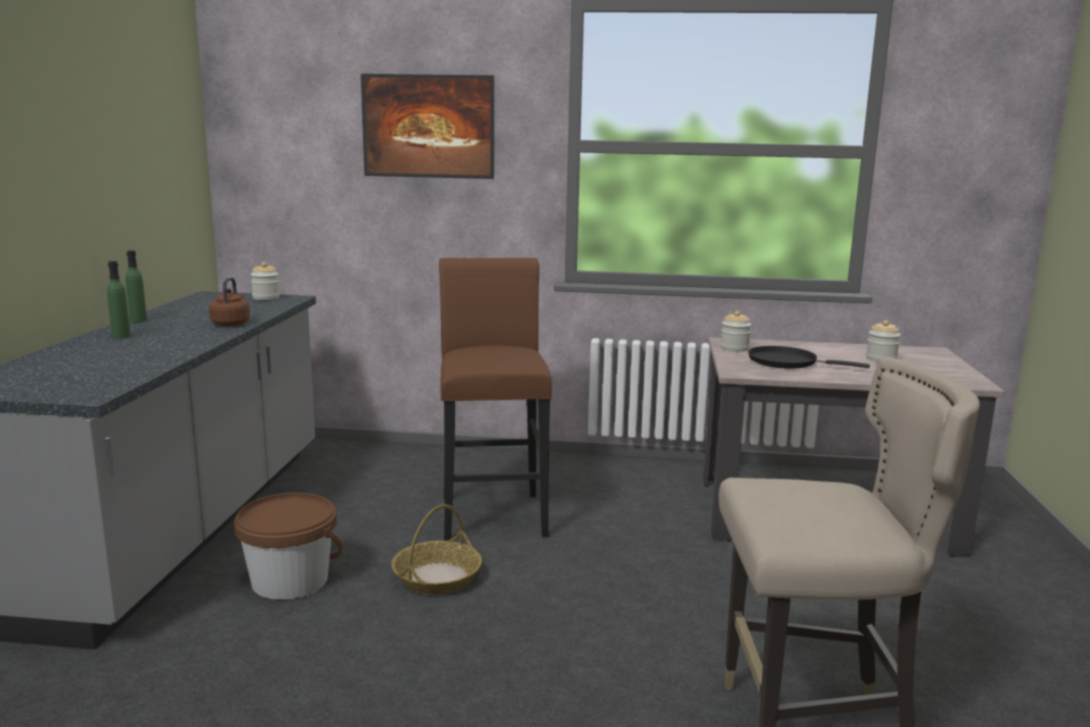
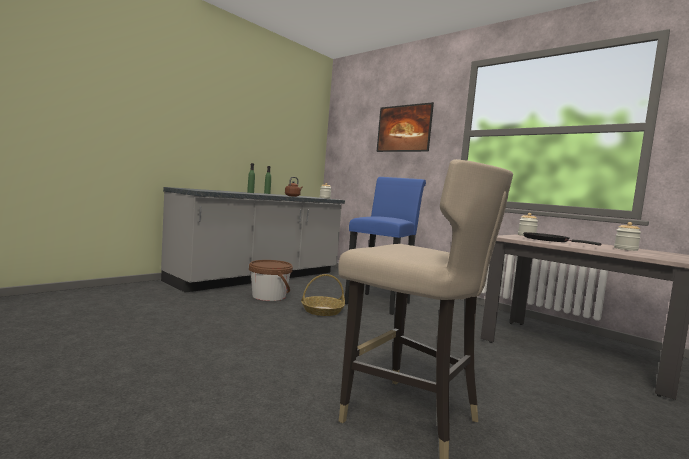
camera: 35 degrees right, 10 degrees down
brown stool [439,258,552,541] -> blue stool [345,177,426,315]

